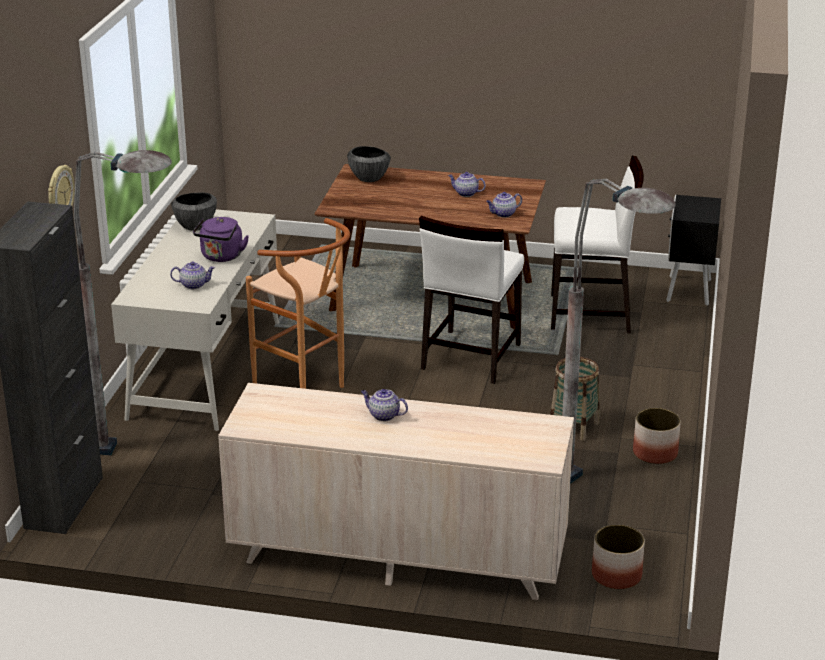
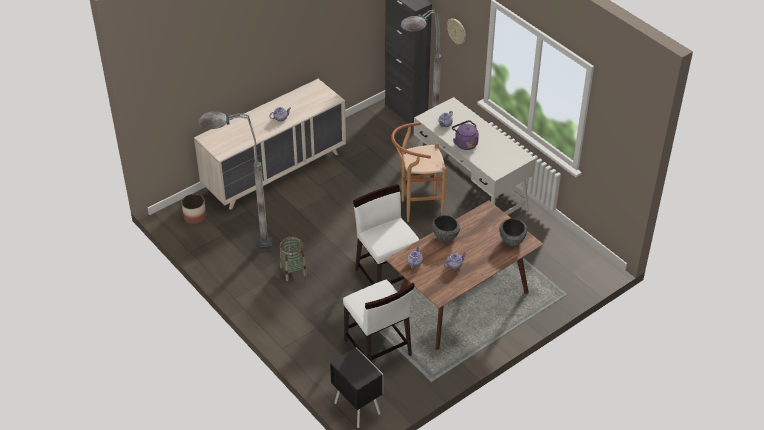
camera: 130 degrees right, 15 degrees up
bowl [171,193,217,231] -> bowl moved to [431,215,460,242]
white chair [551,156,644,333] -> white chair turned 75 degrees counterclockwise [343,280,415,362]
planter [633,408,681,464] -> none

